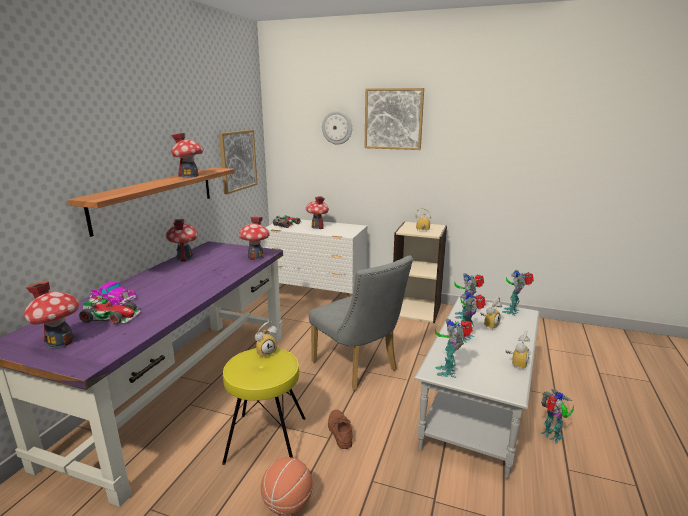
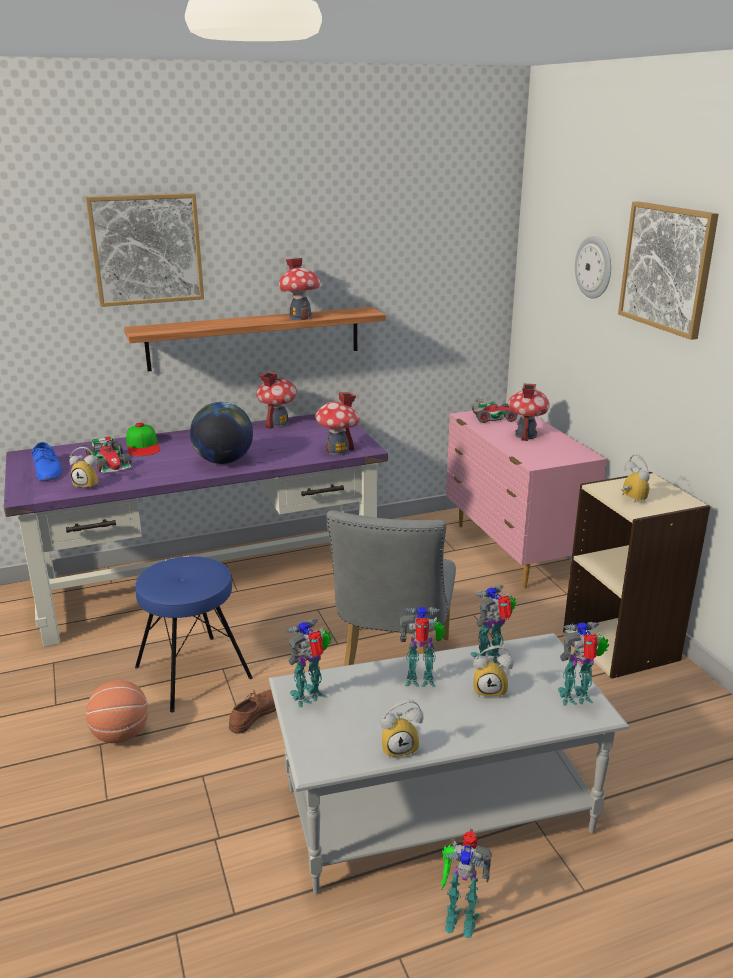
camera: 50 degrees right, 5 degrees up
toy house [24,282,79,349] -> blue shoe [32,442,62,481]
toy car [90,281,136,306] -> cap [126,423,160,456]
picture [219,130,257,194] -> picture moved to [86,193,204,307]
yellow stool [222,348,306,465] -> blue stool [135,556,253,713]
alarm clock [255,321,278,358] -> alarm clock moved to [69,447,99,489]
white dresser [263,219,367,297] -> pink dresser [446,411,607,588]
toy robot [540,389,574,444] -> toy robot turned 90 degrees clockwise [441,829,492,938]
none -> globe [190,402,253,464]

